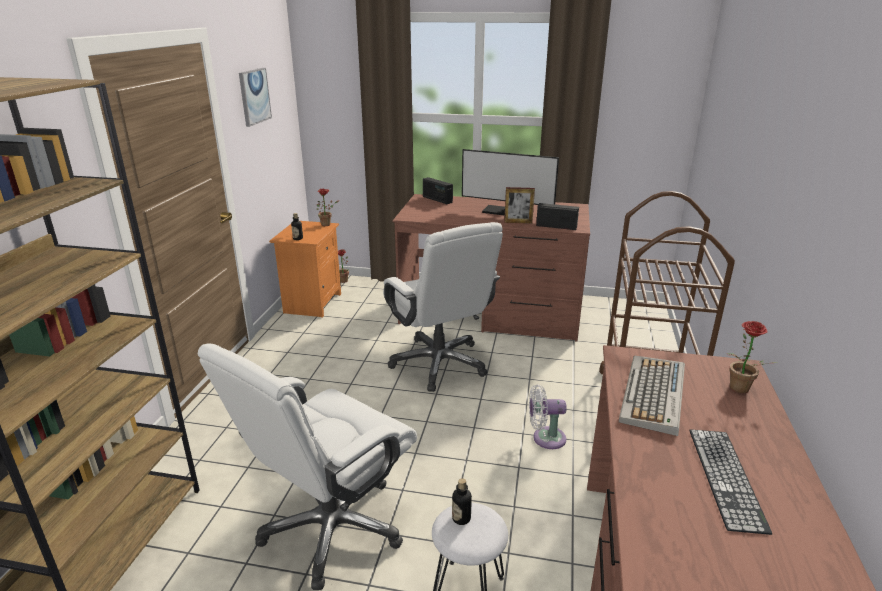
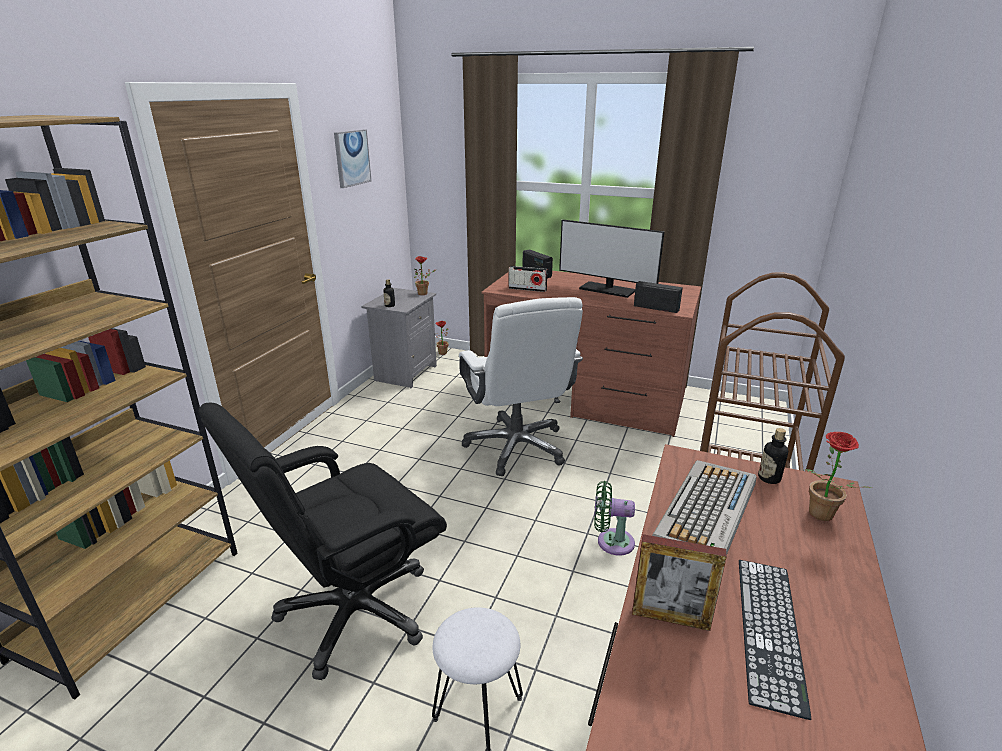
camera: 10 degrees right, 0 degrees up
white office chair [198,344,417,590] -> black office chair [198,402,447,680]
orange nightstand [269,221,341,318] -> grey nightstand [361,288,437,389]
bottle [452,478,472,525] -> bottle moved to [758,428,788,484]
picture frame [504,187,535,224] -> picture frame moved to [632,534,727,631]
white fan [529,384,567,449] -> green fan [594,481,635,556]
none -> radio [509,266,548,292]

